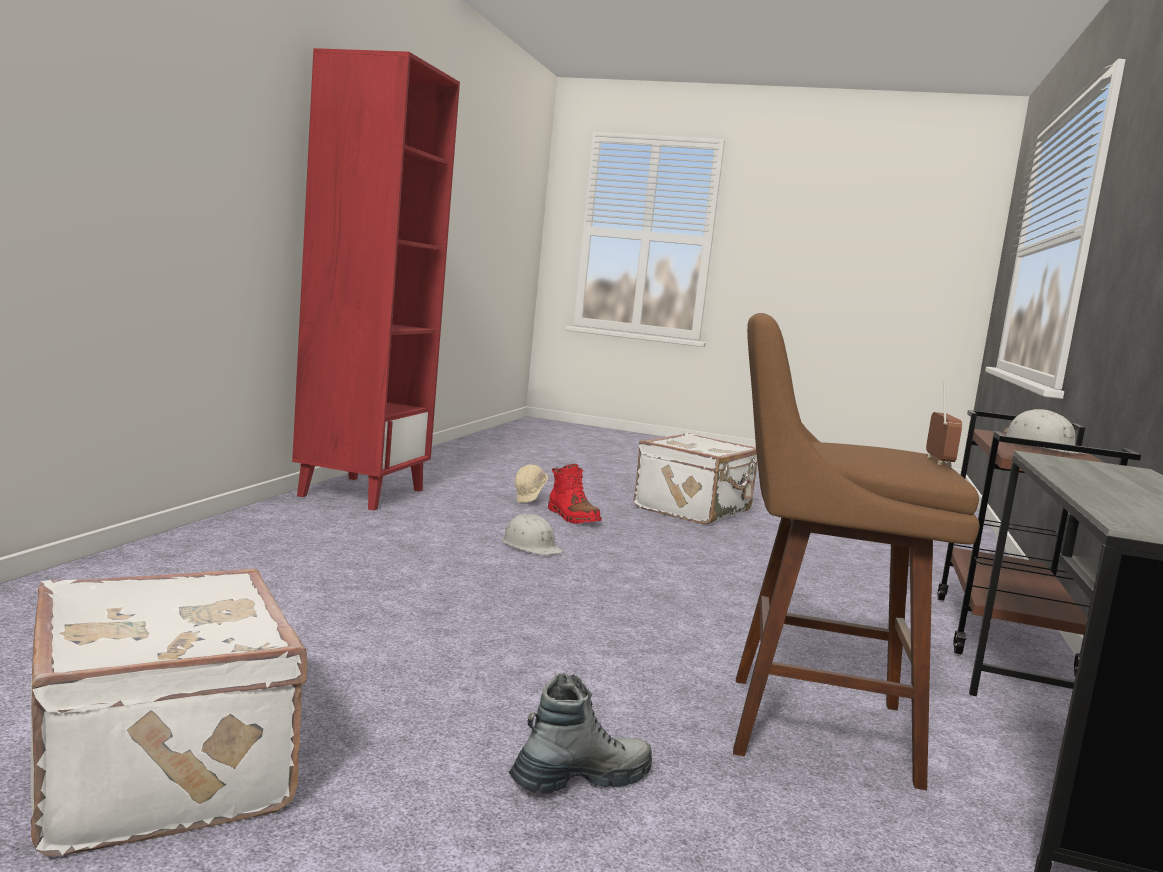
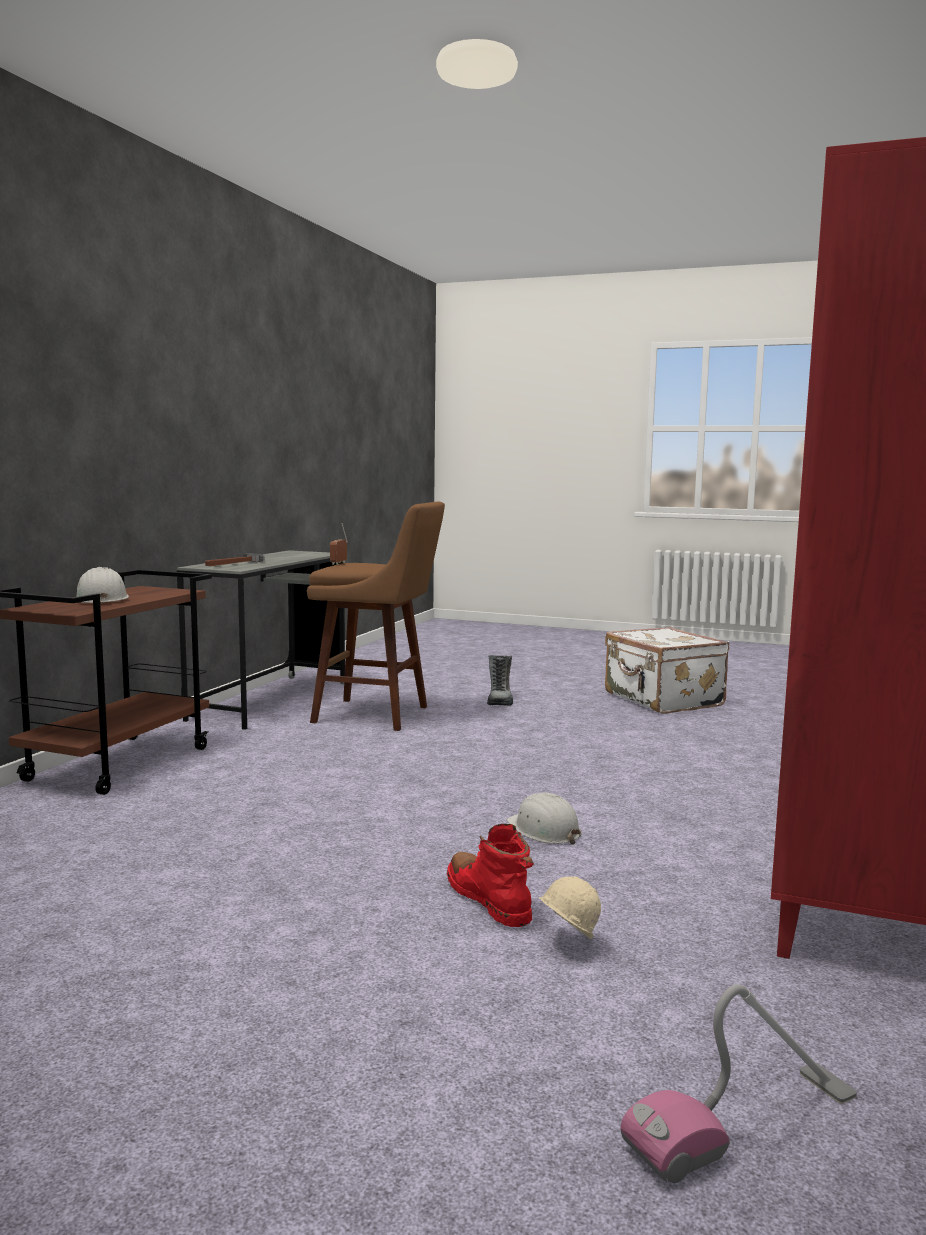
camera: 175 degrees left, 0 degrees up
boot [509,673,652,794] -> boot turned 60 degrees counterclockwise [487,655,513,706]
white suitcase [634,433,758,525] -> none
none -> hammer [205,553,265,566]
none -> vacuum cleaner [620,984,857,1183]

